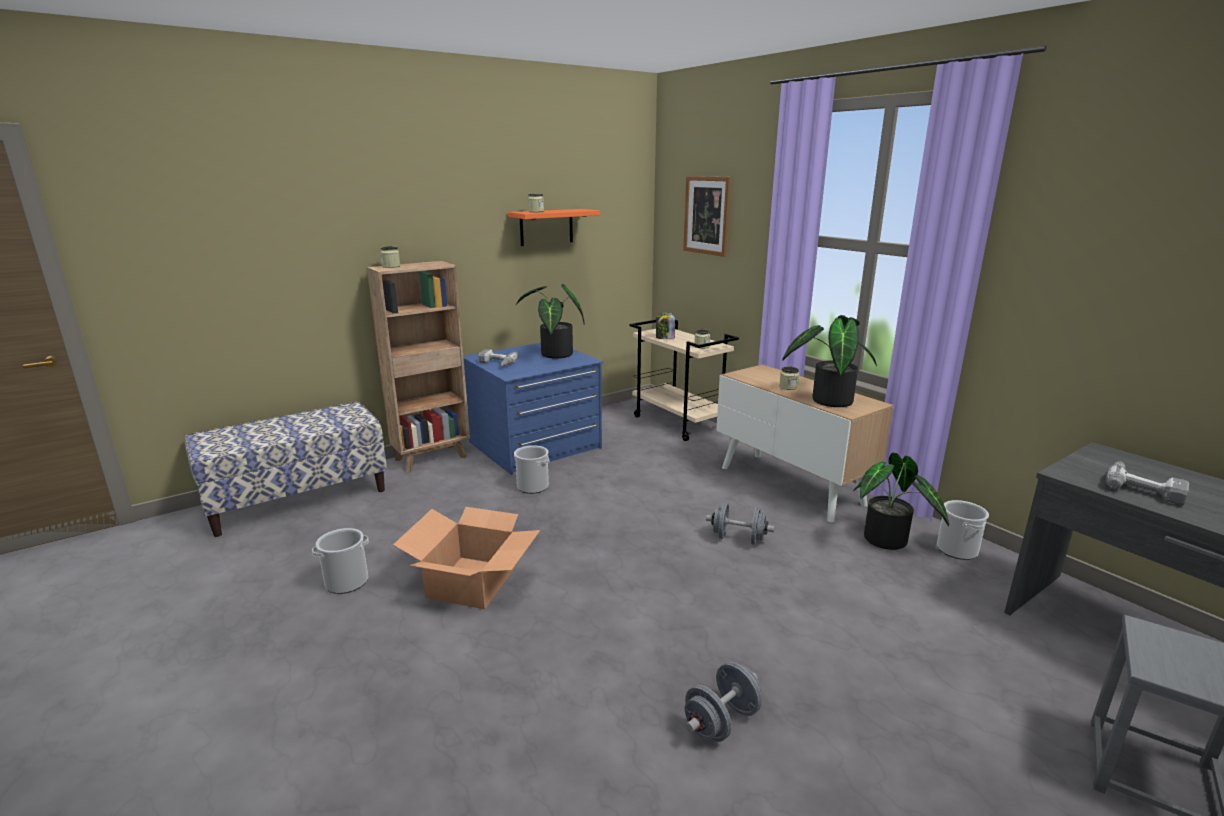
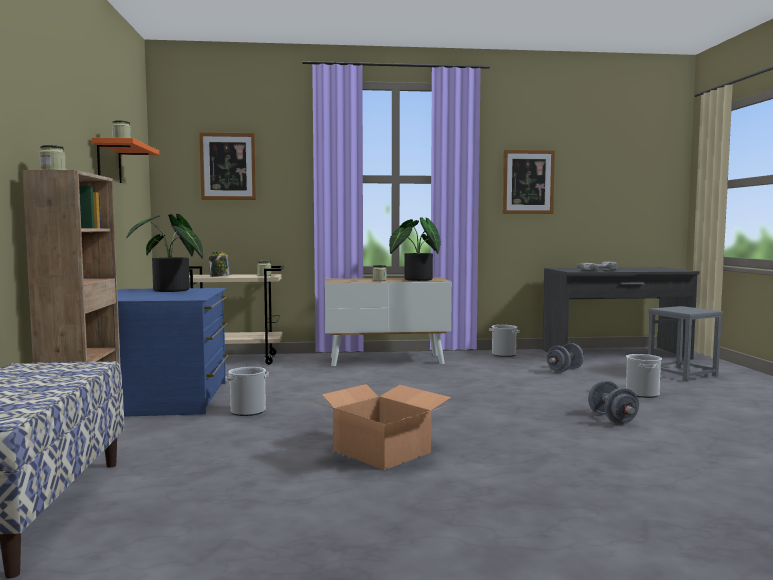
camera: 60 degrees left, 15 degrees down
bucket [312,528,369,594] -> bucket moved to [626,354,662,398]
power drill [478,349,519,366] -> none
grey dumbbell [706,502,774,545] -> grey dumbbell moved to [546,343,584,372]
potted plant [853,452,949,550] -> none
none -> picture [503,150,555,214]

